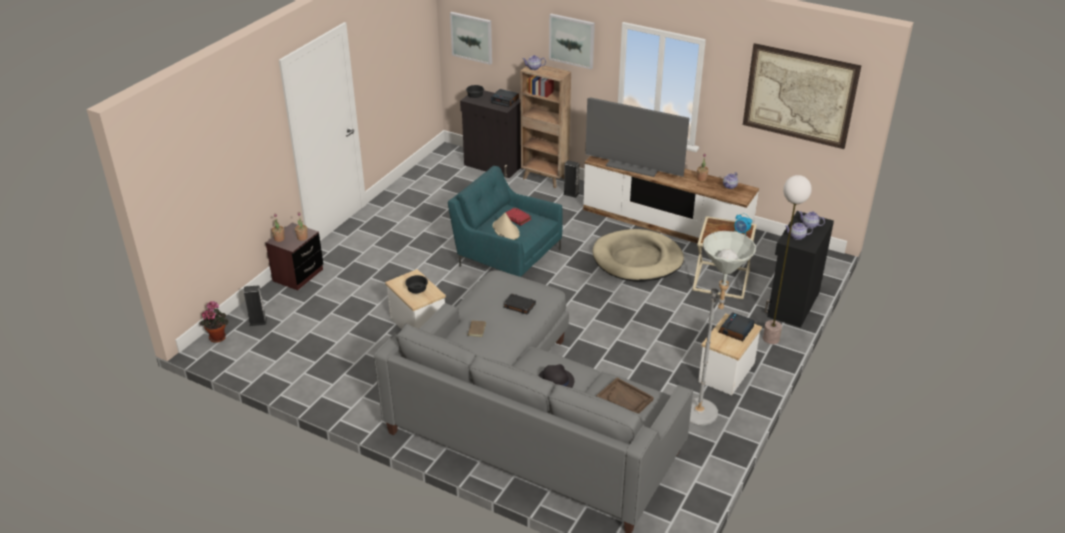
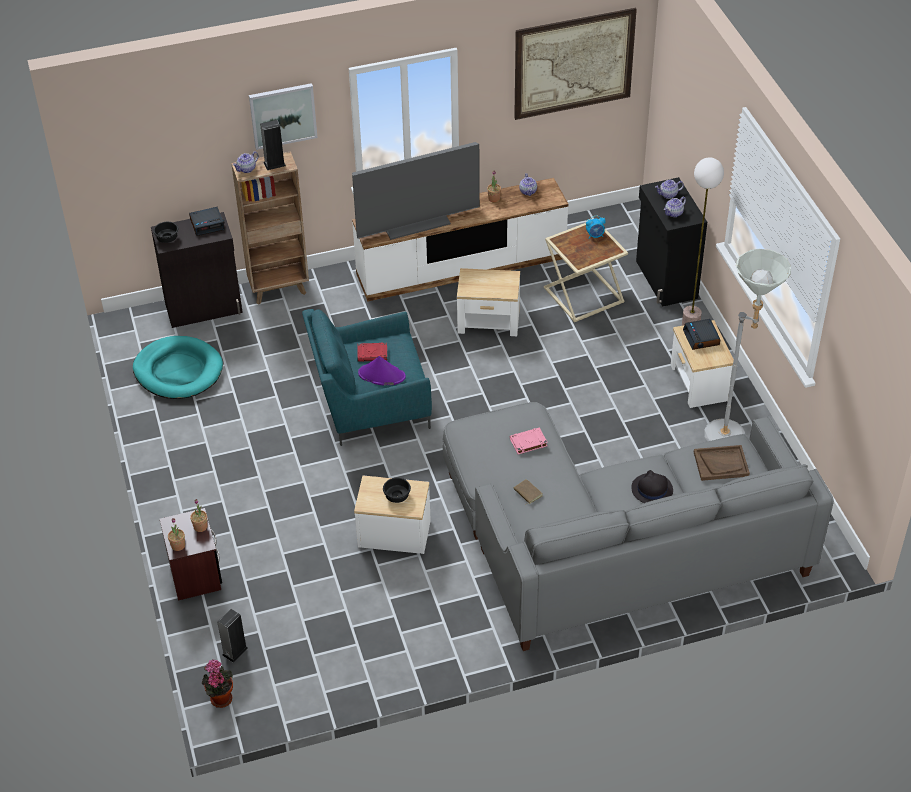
camera: 45 degrees left, 10 degrees up
picture [450,12,492,65] -> none
beige hat [492,213,520,240] -> purple hat [358,356,406,386]
black book [503,293,536,315] -> pink book [510,427,548,454]
speaker [563,160,579,198] -> speaker moved to [260,120,286,170]
beige dog bed [592,229,684,281] -> side table [457,268,520,336]
none -> turquoise dog bed [133,336,223,399]

